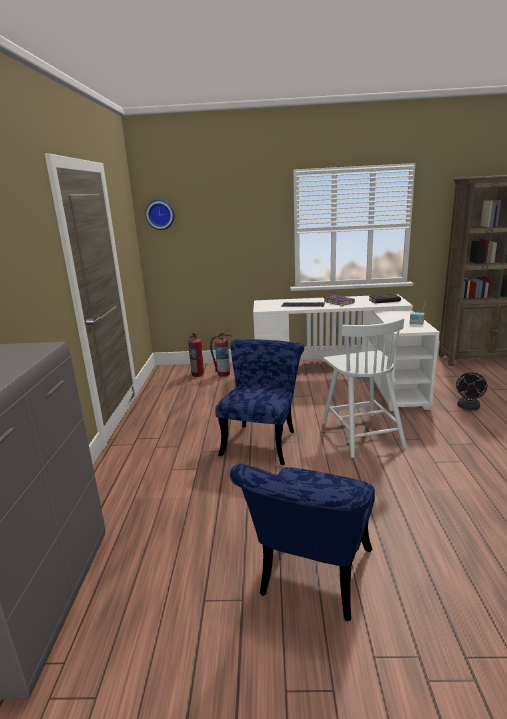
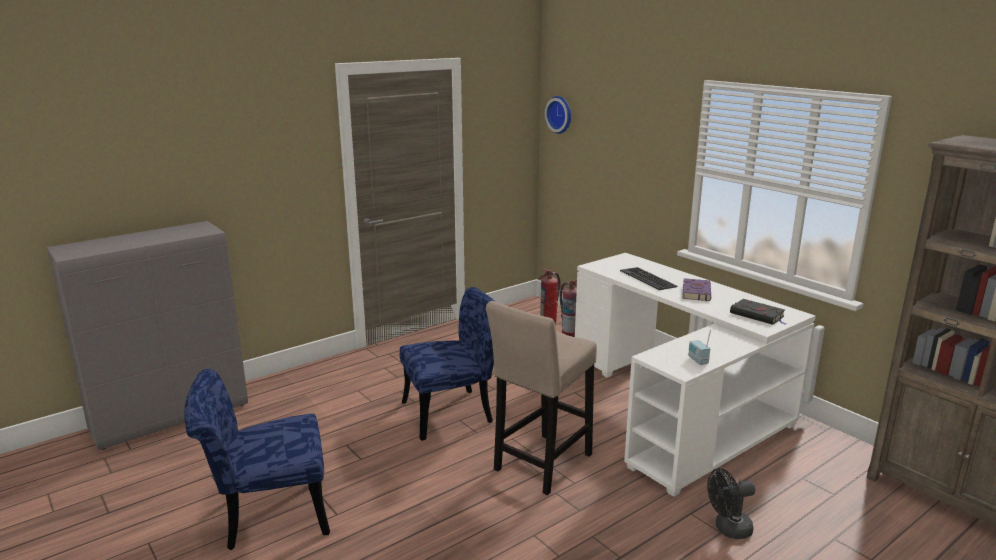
camera: 50 degrees right, 0 degrees up
white chair [322,318,407,458] -> beige stool [486,301,597,495]

